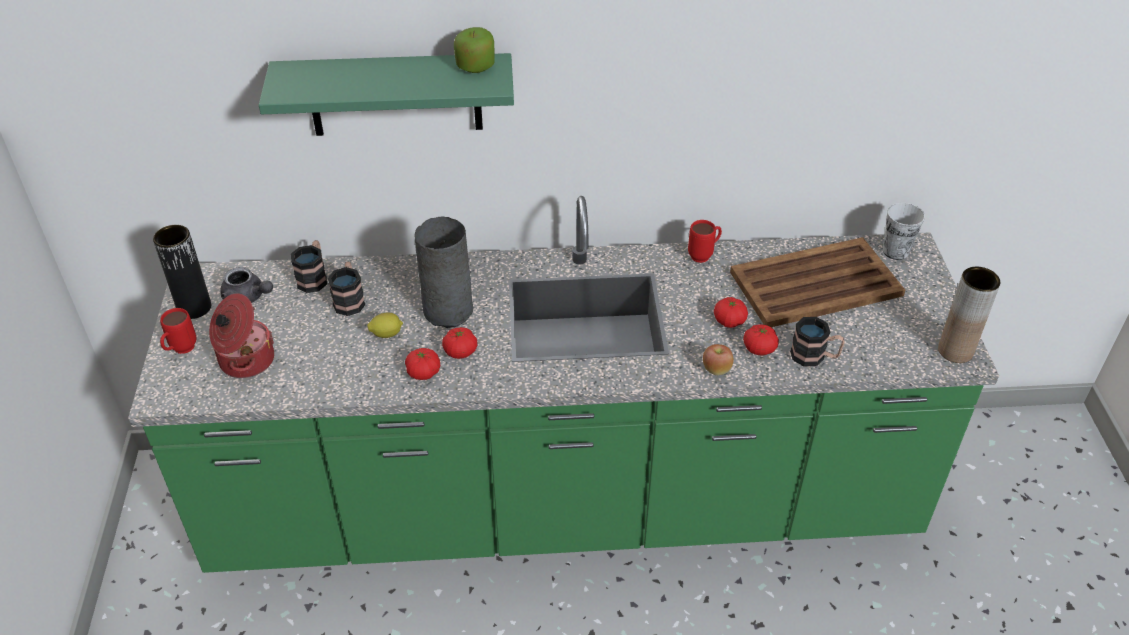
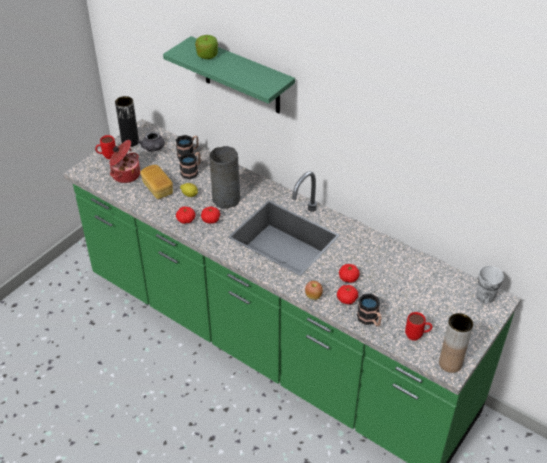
camera: 40 degrees right, 0 degrees up
apple [454,27,495,73] -> apple moved to [195,35,218,59]
red mug [688,220,722,263] -> red mug moved to [405,312,432,341]
brown tray [730,237,905,327] -> none
none -> bread [140,165,173,199]

